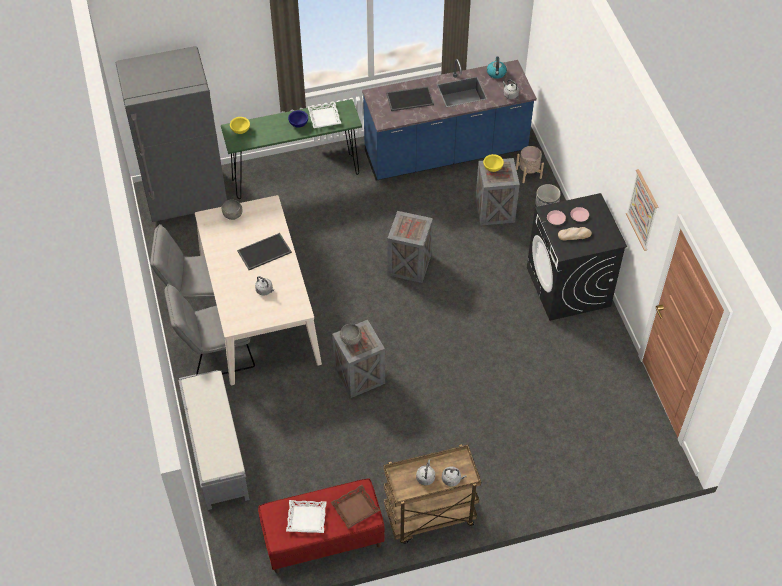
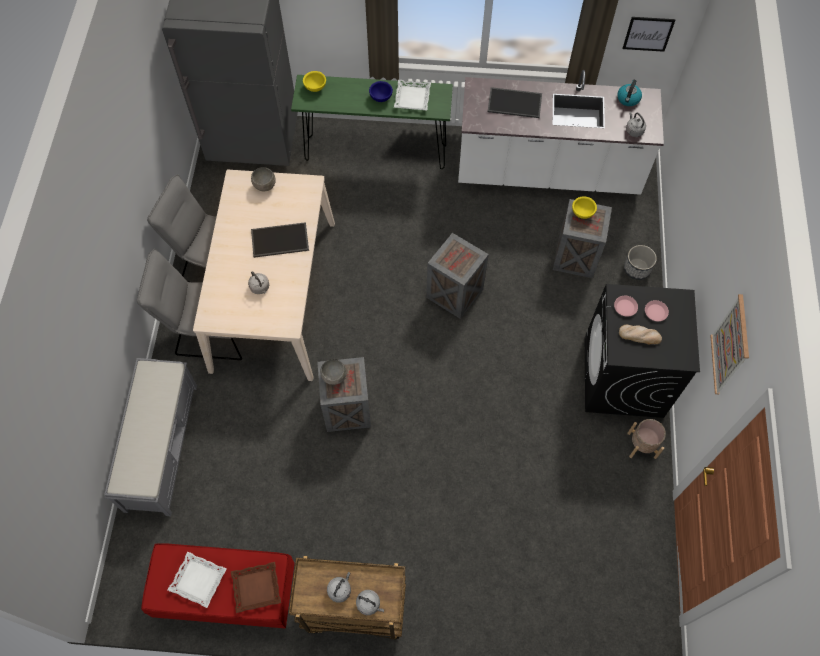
camera: 20 degrees right, 10 degrees up
blue counter [362,59,537,181] -> white counter [458,70,664,195]
beige planter [516,146,544,183] -> beige planter moved to [627,419,666,459]
none -> picture [623,17,675,52]

